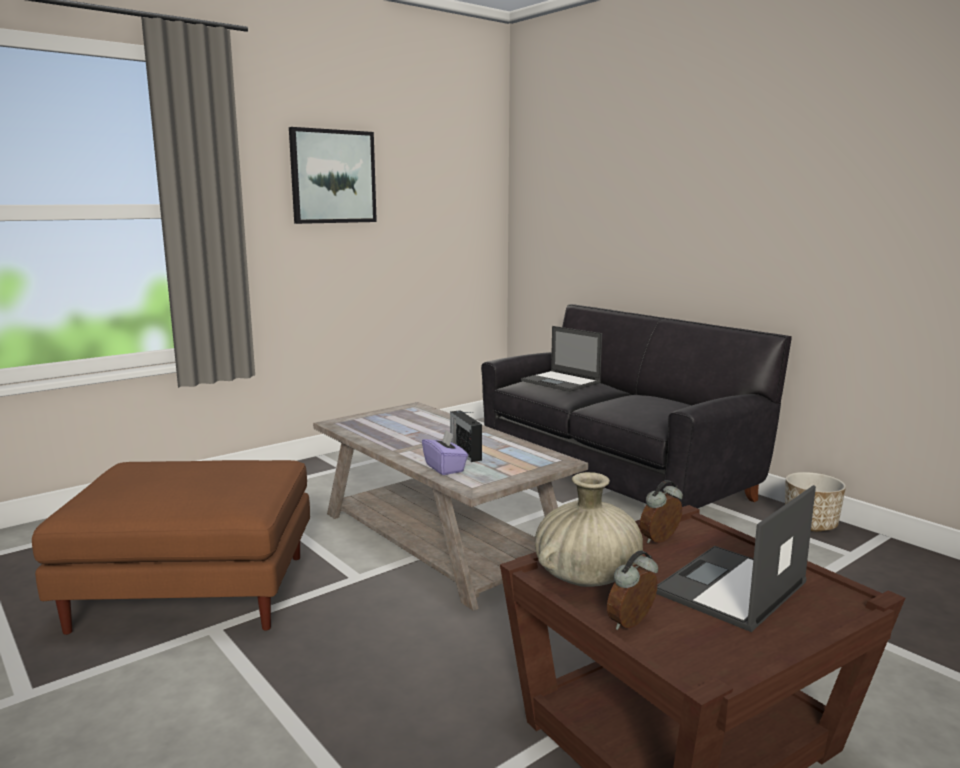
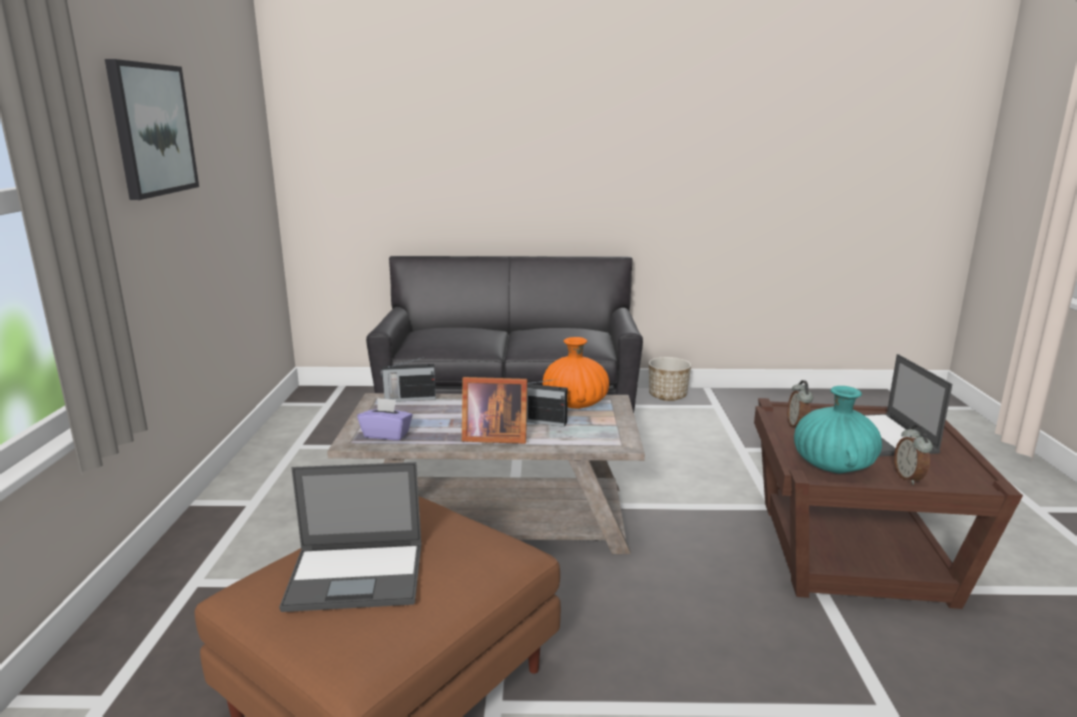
camera: 50 degrees left, 5 degrees up
purple tissue box [422,430,468,475] -> purple tissue box moved to [357,398,413,440]
laptop [521,326,602,392] -> laptop moved to [279,462,422,612]
beige vase [535,472,643,587] -> turquoise vase [794,386,882,473]
none -> radio [380,356,436,402]
none -> picture frame [462,377,527,444]
none -> orange vase [543,337,609,409]

